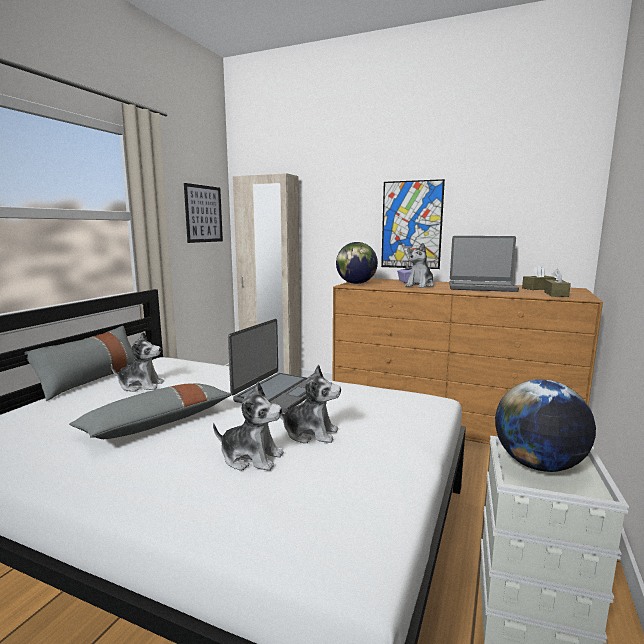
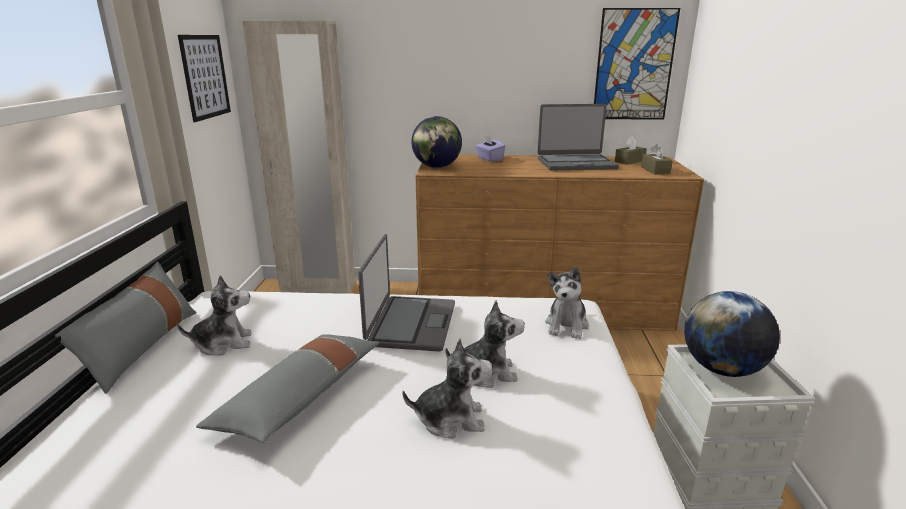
camera: 20 degrees left, 10 degrees up
picture [381,179,445,269] -> picture moved to [594,8,680,120]
plush toy [405,243,434,288] -> plush toy moved to [545,266,589,339]

